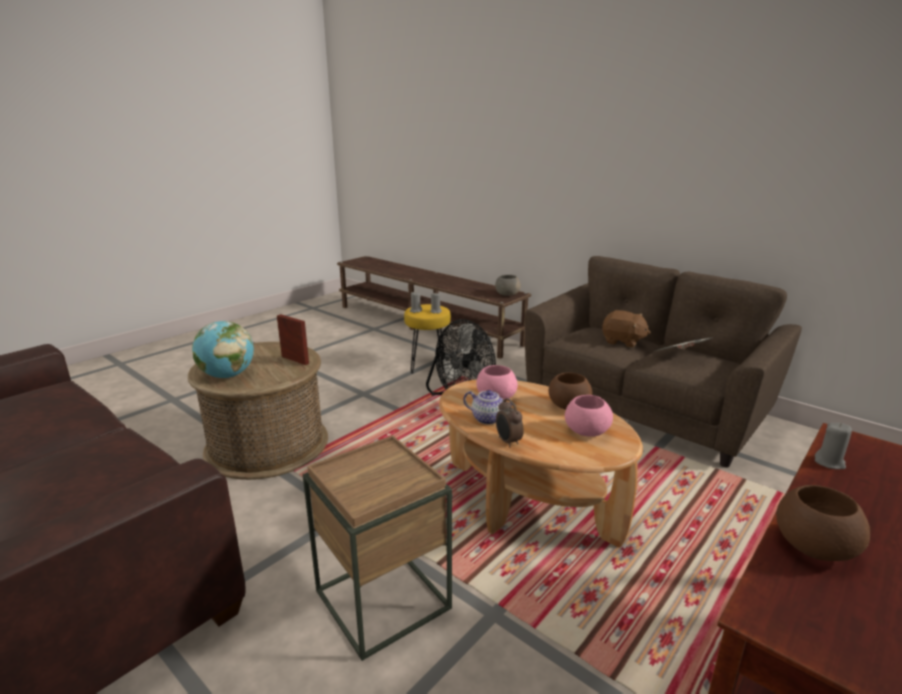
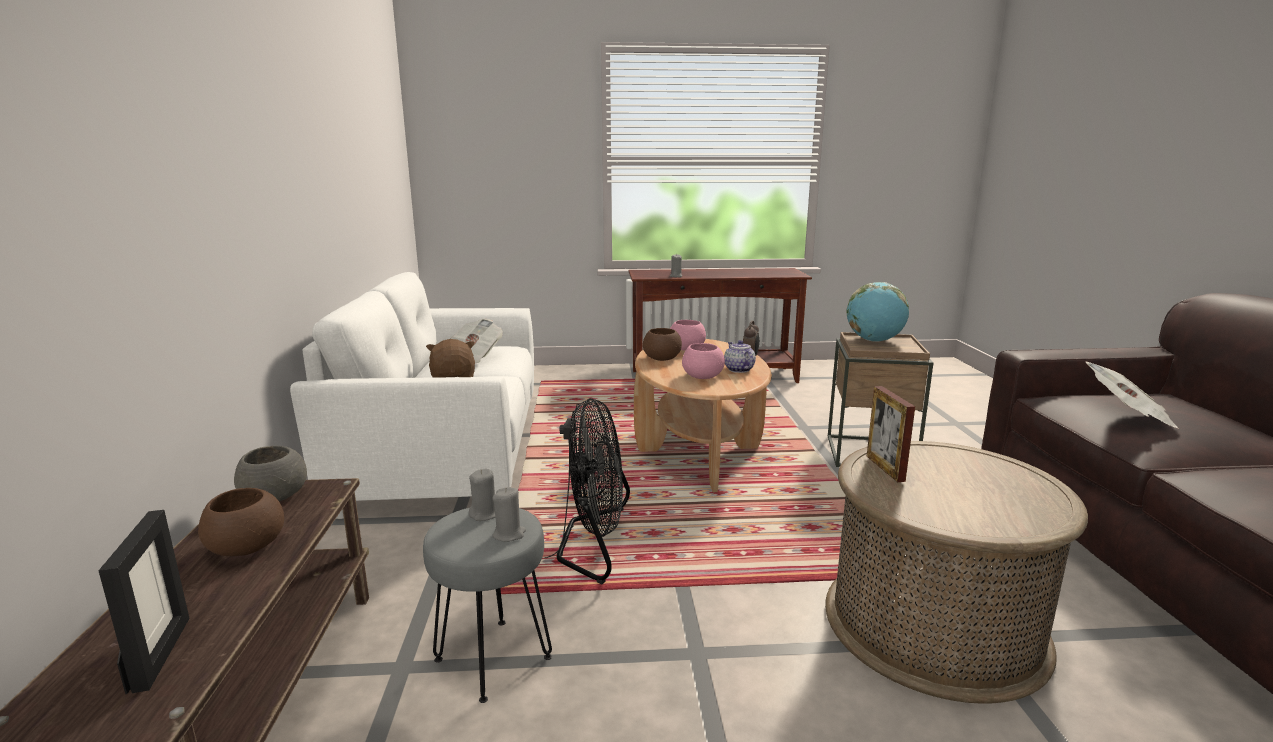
camera: 135 degrees left, 5 degrees down
globe [192,321,254,378] -> globe moved to [847,282,909,342]
yellow stool [404,304,451,374] -> grey stool [423,508,552,703]
brown sofa [525,256,802,468] -> white sofa [290,272,534,519]
brown bowl [776,485,870,561] -> brown bowl moved to [198,488,284,556]
none -> picture frame [98,510,190,694]
none -> newspaper [1086,362,1178,428]

